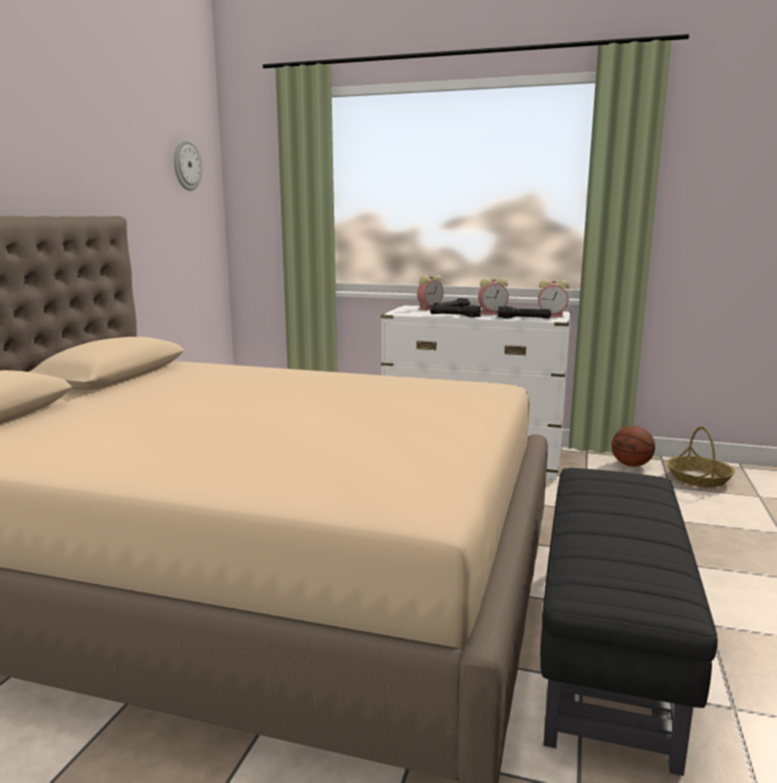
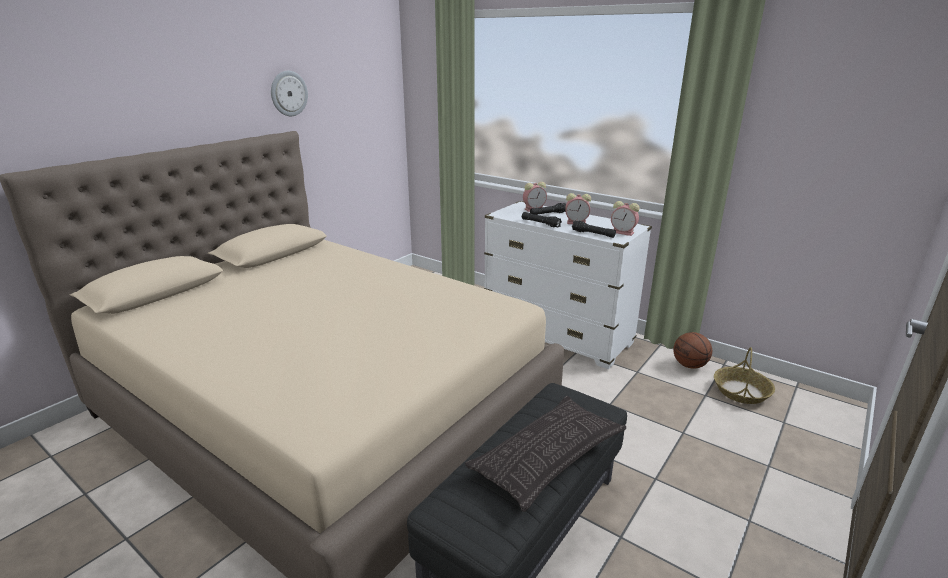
camera: 20 degrees right, 10 degrees up
wall clock [174,139,202,191] -> wall clock moved to [271,71,308,116]
none -> pillow [465,396,626,512]

